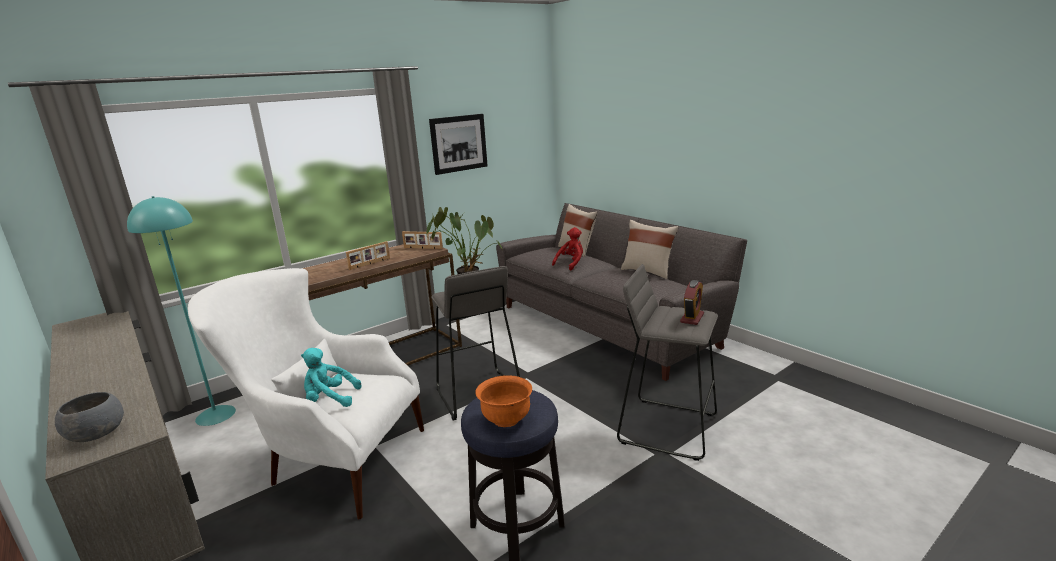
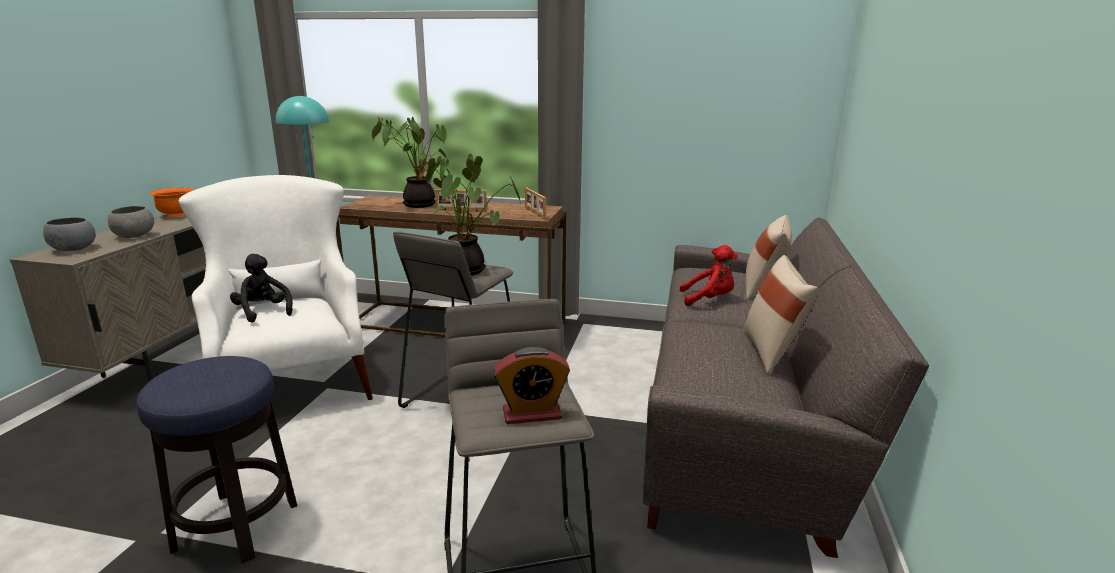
camera: 50 degrees right, 0 degrees up
turquoise plush toy [301,348,361,407] -> black plush toy [230,254,293,323]
picture [429,114,488,175] -> none
orange bowl [475,375,532,427] -> orange bowl moved to [150,188,194,217]
none -> grey bowl [108,206,154,238]
none -> potted plant [372,117,447,208]

